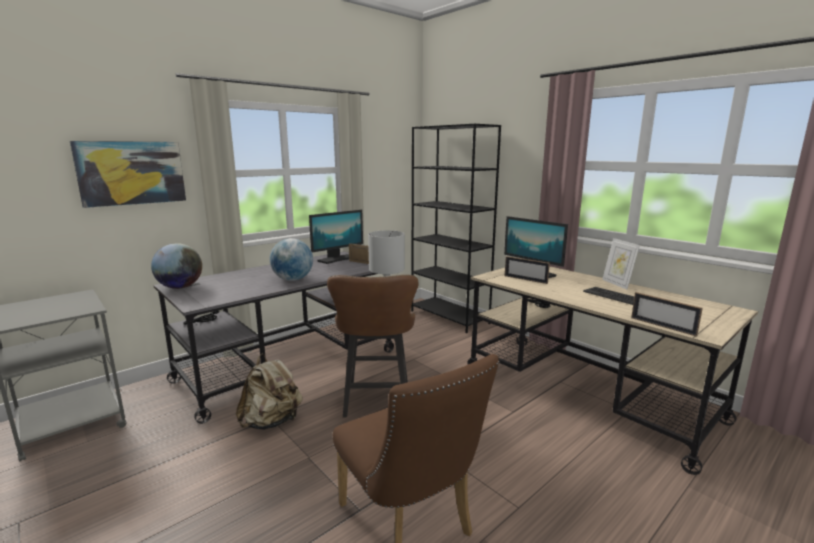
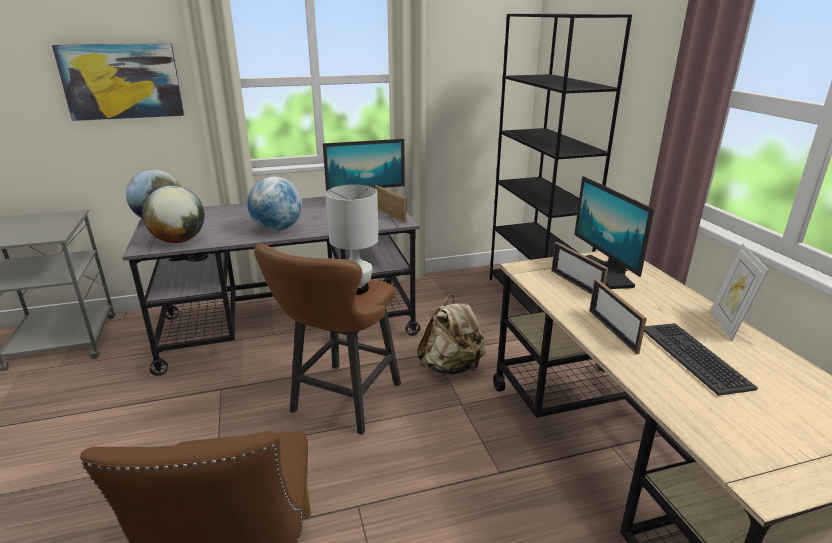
camera: 25 degrees right, 10 degrees up
beige backpack [236,354,303,430] -> beige backpack moved to [417,294,487,374]
picture frame [631,292,703,337] -> picture frame moved to [589,279,647,354]
none -> globe [142,186,205,243]

